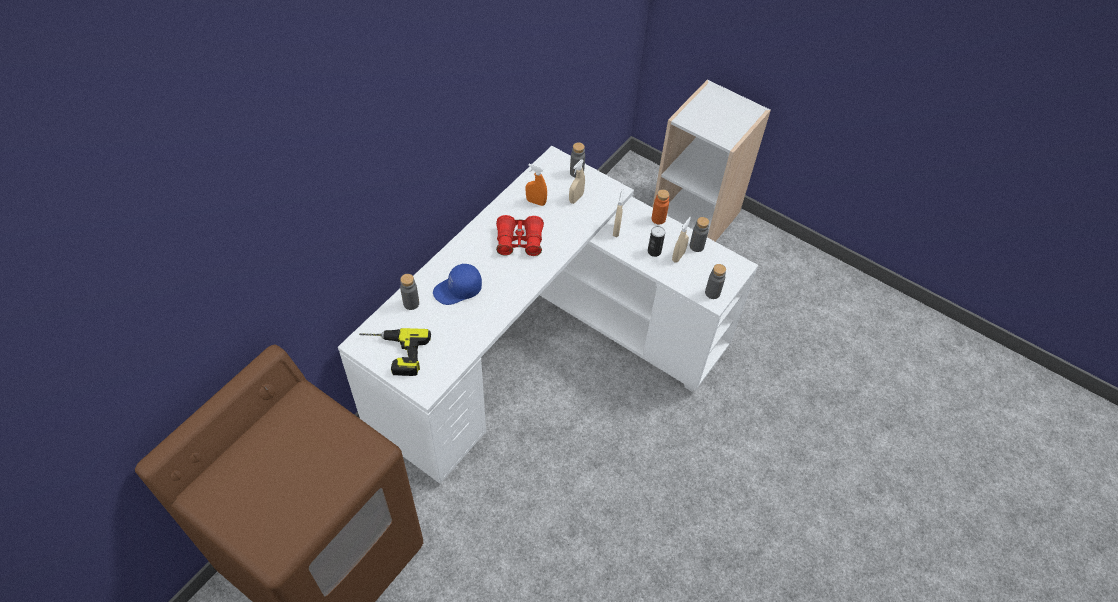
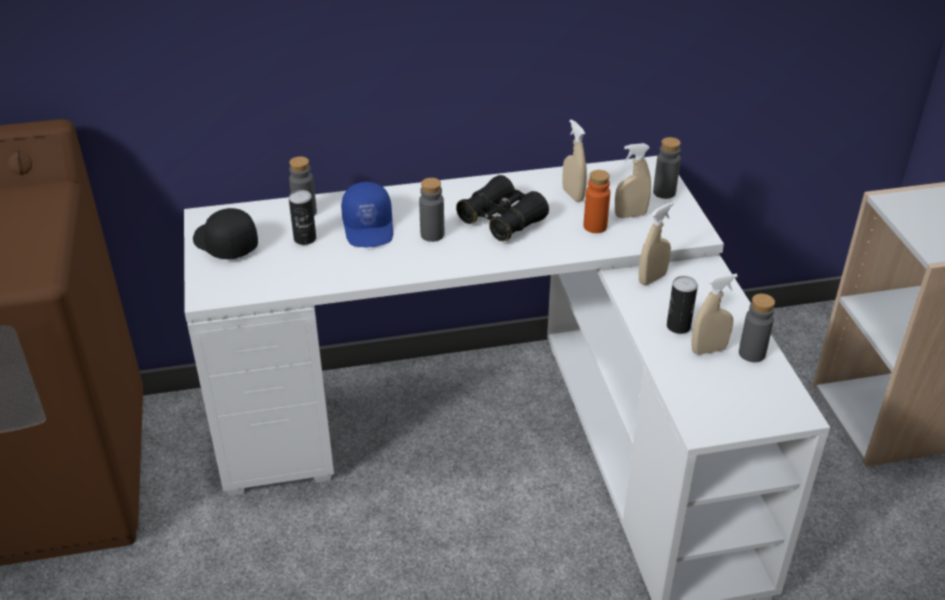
camera: 45 degrees right, 15 degrees down
power drill [359,328,431,376] -> black cap [193,208,258,259]
blue cap [433,264,482,305] -> blue cap turned 120 degrees counterclockwise [341,182,393,247]
red binoculars [496,215,544,256] -> black binoculars [456,175,549,242]
orange spray bottle [525,164,547,206] -> beige spray bottle [562,119,587,202]
orange bottle [651,189,669,225] -> orange bottle moved to [584,170,610,233]
grey bottle [705,264,726,299] -> grey bottle moved to [419,178,444,242]
none -> can [289,190,316,245]

